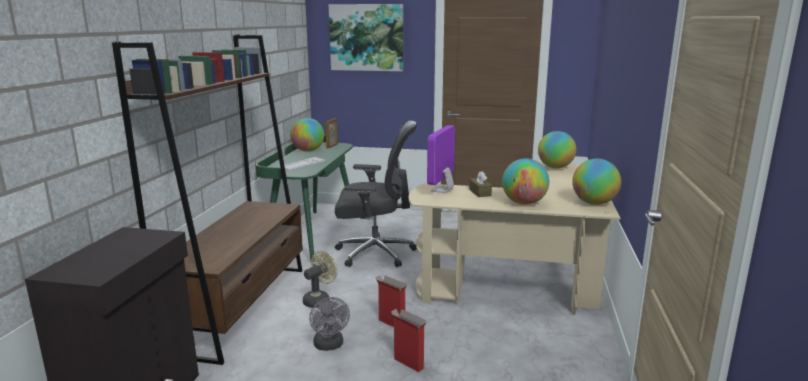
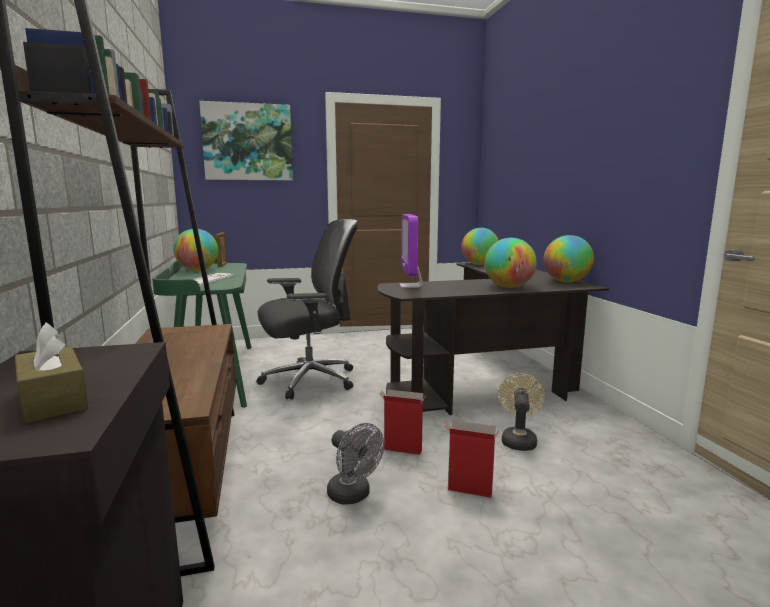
camera: 25 degrees left, 5 degrees down
beige fan [303,251,338,308] -> beige fan moved to [498,373,545,451]
beige desk [409,162,620,316] -> black desk [377,263,609,415]
brown tissue box [469,171,492,197] -> brown tissue box moved to [15,322,88,424]

